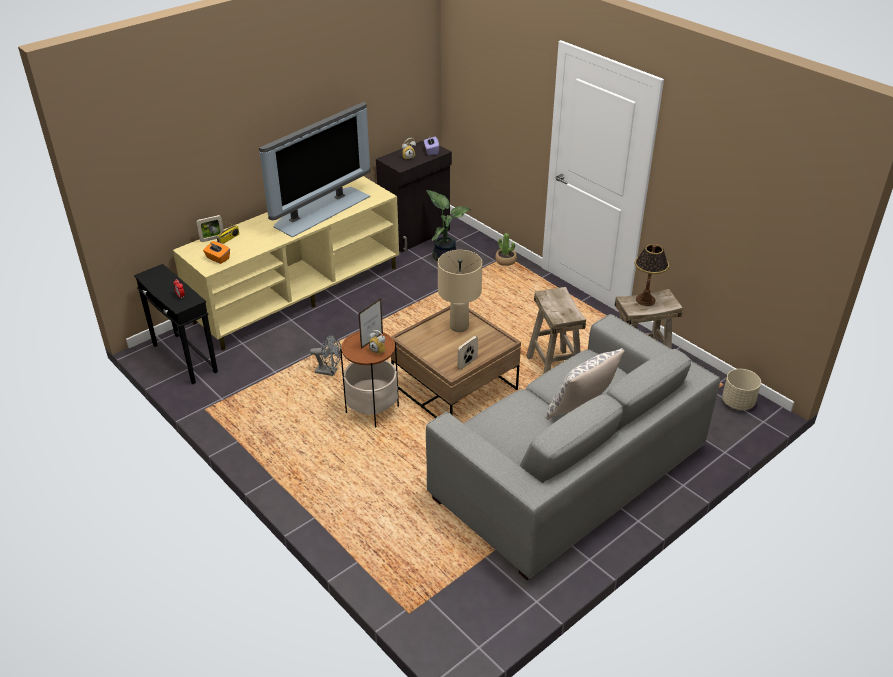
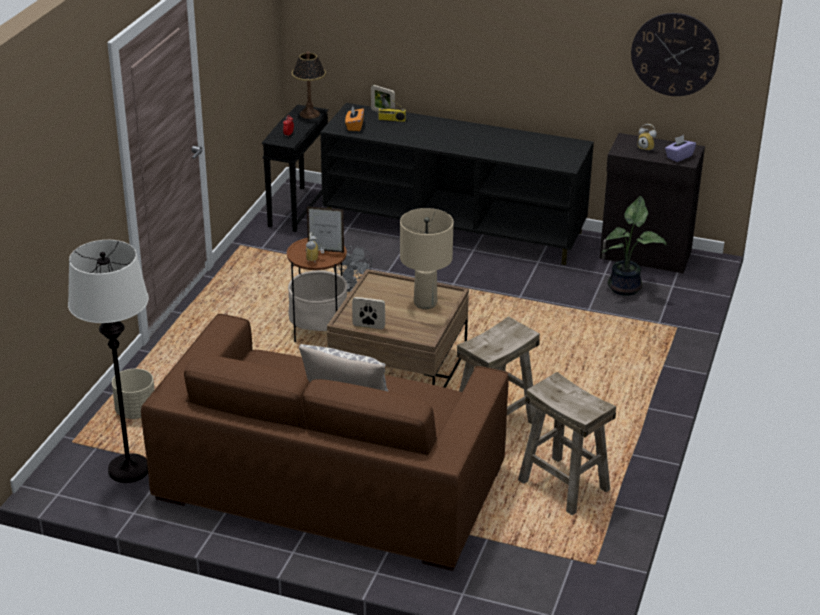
camera: 60 degrees right, 5 degrees down
beige tv stand [173,176,399,351] -> black tv stand [320,103,594,265]
television [259,102,370,238] -> none
grey sofa [426,314,720,581] -> brown sofa [141,314,509,571]
potted plant [495,233,517,266] -> none
table lamp [635,244,669,306] -> table lamp moved to [291,51,326,119]
beige planter [722,369,761,410] -> beige planter moved to [112,368,155,419]
none -> white floor lamp [68,240,149,483]
none -> wall clock [631,13,719,96]

